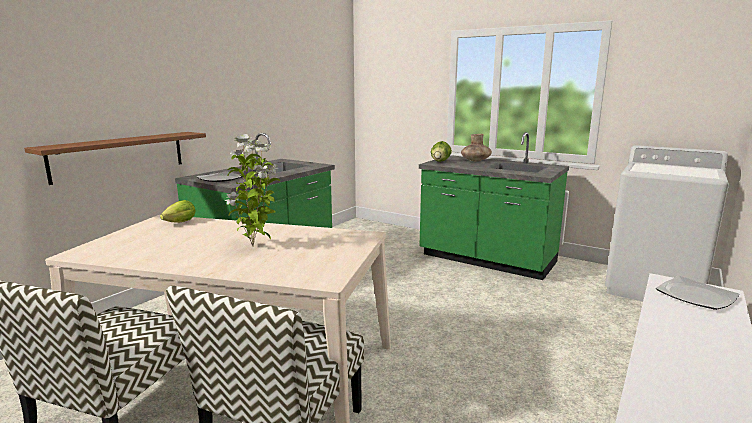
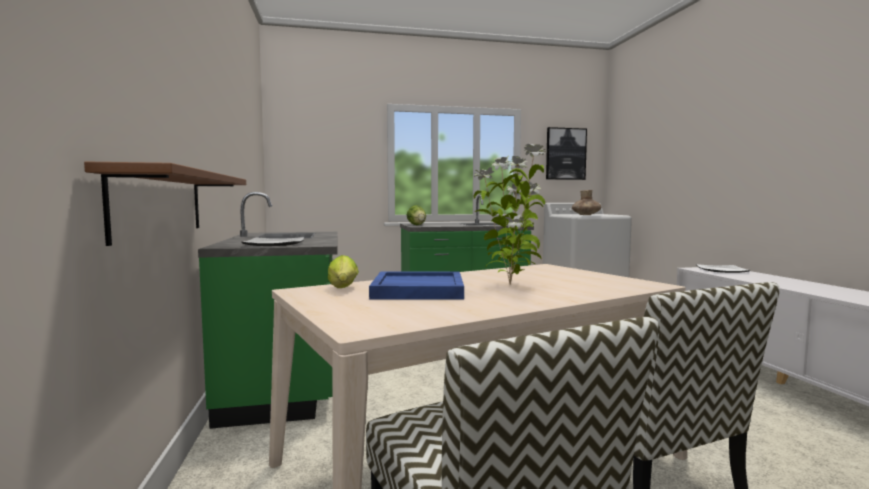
camera: 45 degrees left, 10 degrees down
brown vase [461,134,492,161] -> brown vase moved to [572,190,601,215]
none -> blue tray [369,272,464,299]
none -> picture [546,127,587,180]

